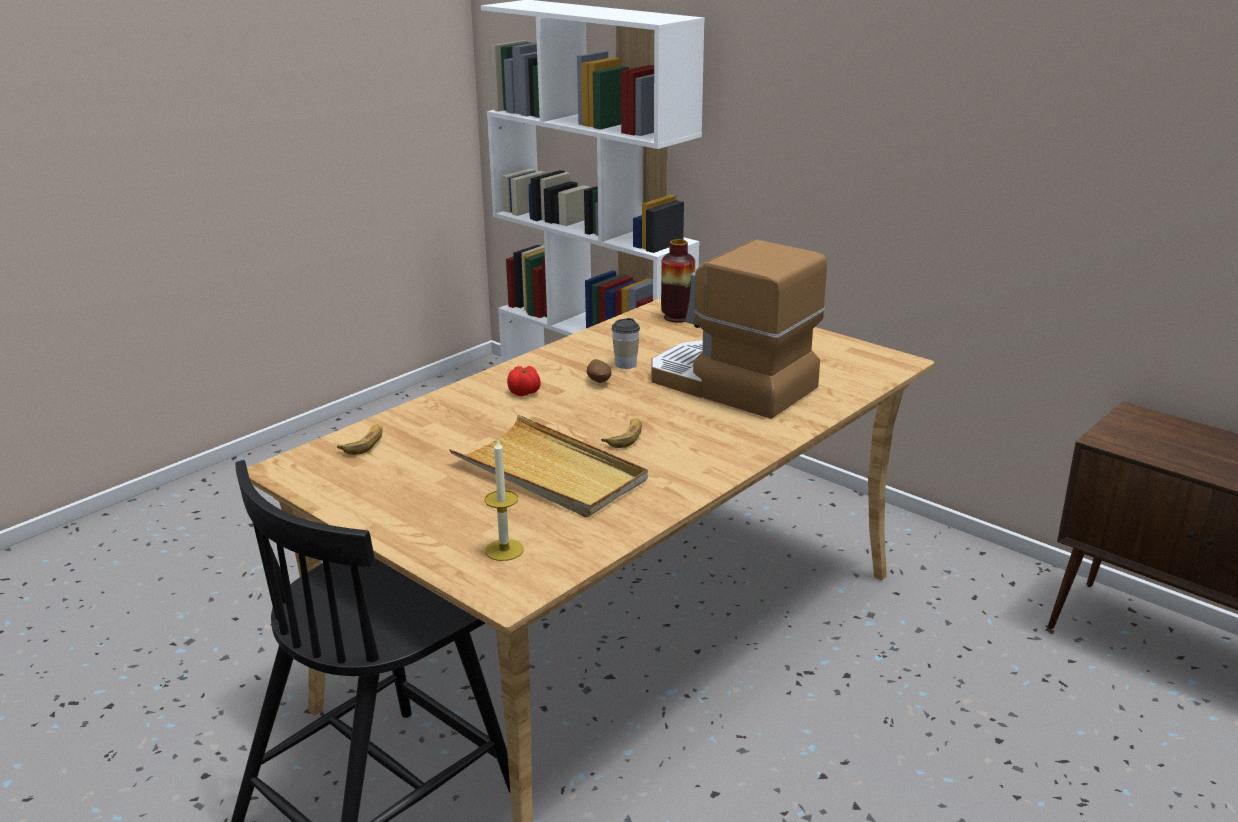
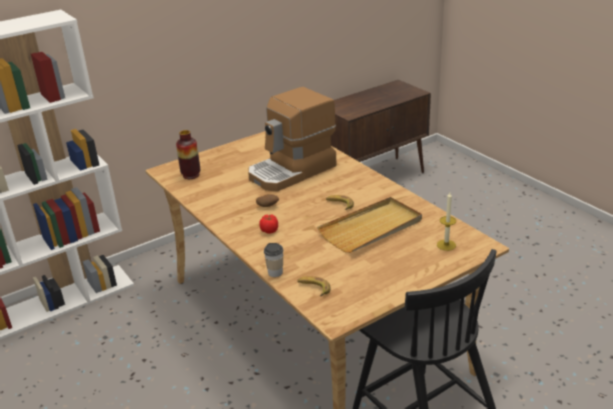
camera: 75 degrees left, 5 degrees up
cup [612,318,640,369] -> cup moved to [264,243,283,277]

